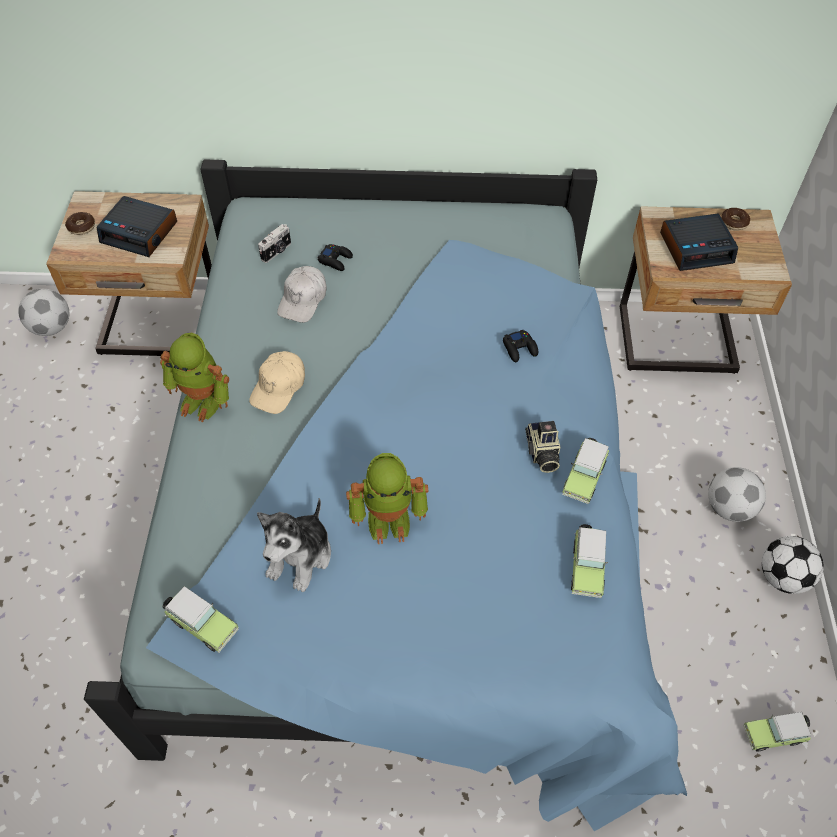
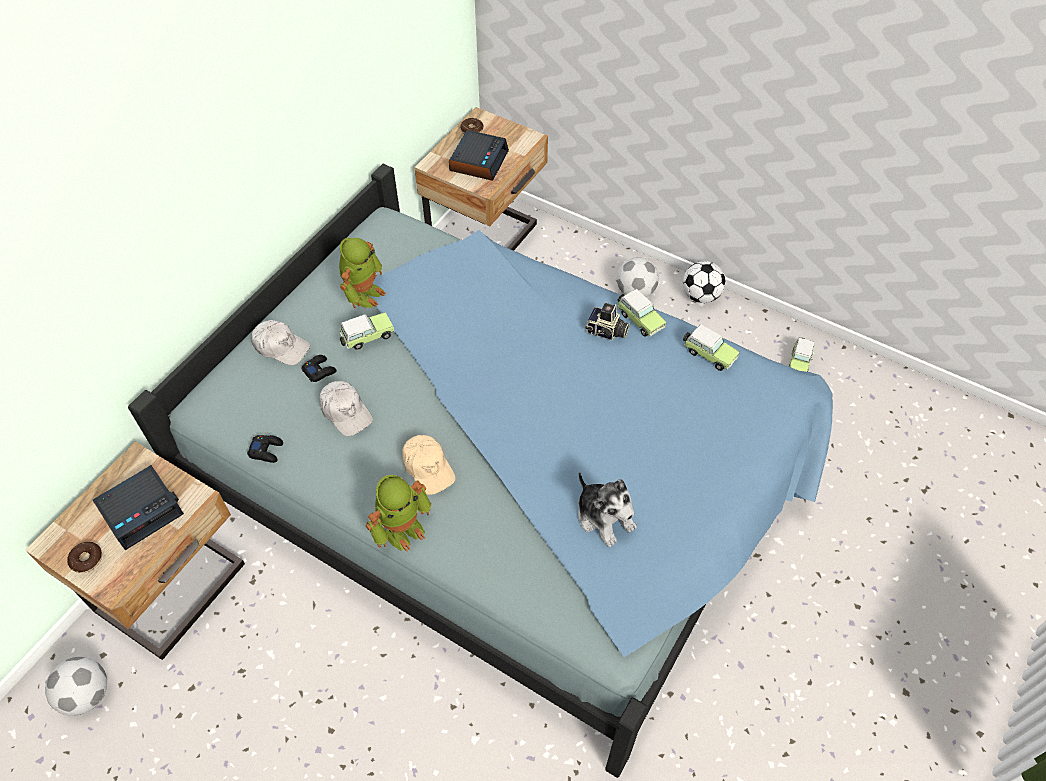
camera: 60 degrees left, 0 degrees up
toy car [163,586,239,653] -> toy car moved to [340,312,395,350]
camera [258,224,291,263] -> none
toy robot [346,453,428,544] -> toy robot moved to [339,238,386,308]
black game controller [503,330,538,362] -> black game controller moved to [247,435,283,463]
none -> white cap [251,320,310,365]

